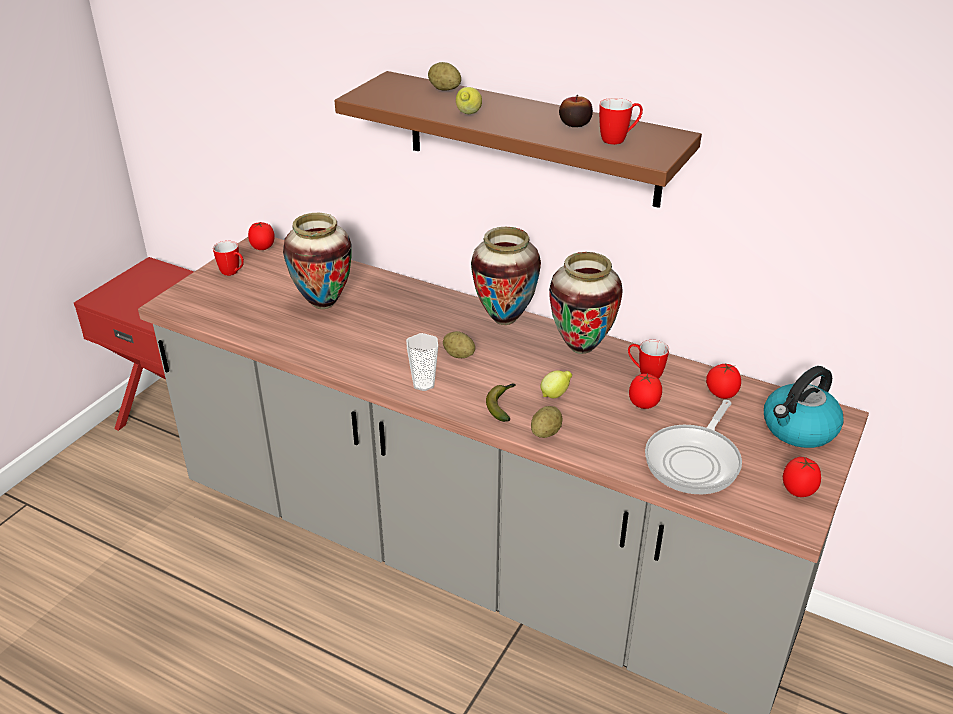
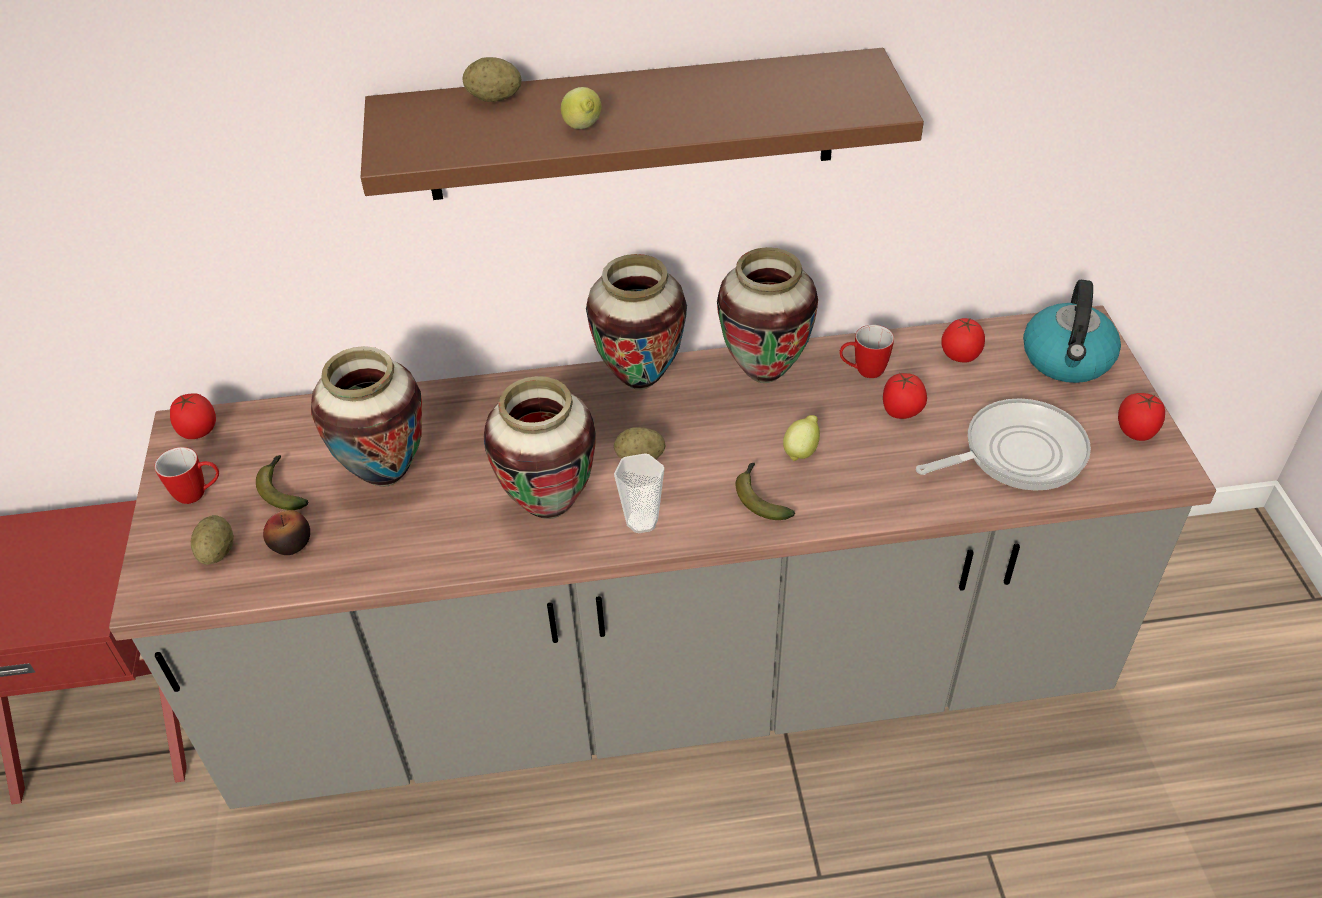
camera: 35 degrees left, 10 degrees up
potato [531,406,563,438] -> potato moved to [191,515,234,565]
apple [559,95,593,127] -> apple moved to [263,510,310,555]
mug [599,98,643,145] -> none
frying pan [645,400,742,494] -> frying pan turned 105 degrees counterclockwise [916,398,1091,491]
none -> banana [256,455,309,510]
none -> vase [484,376,596,519]

